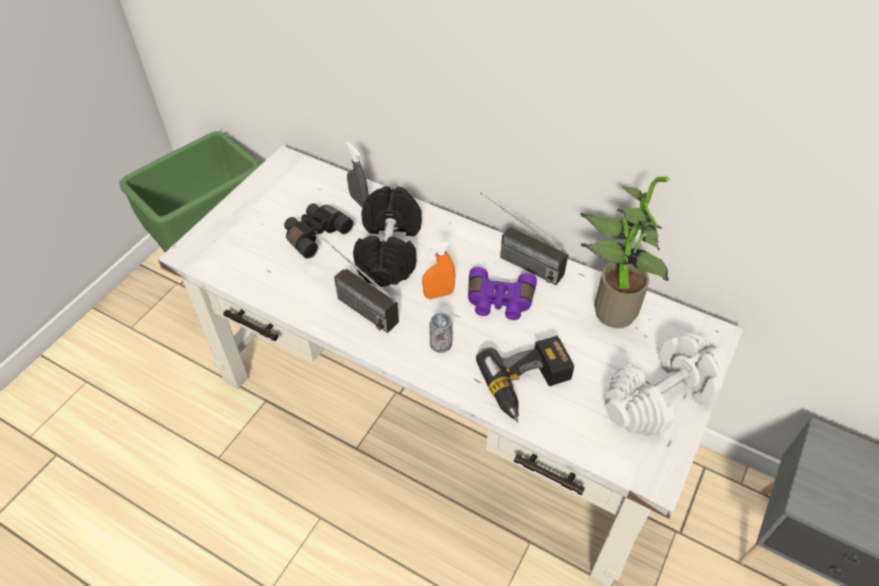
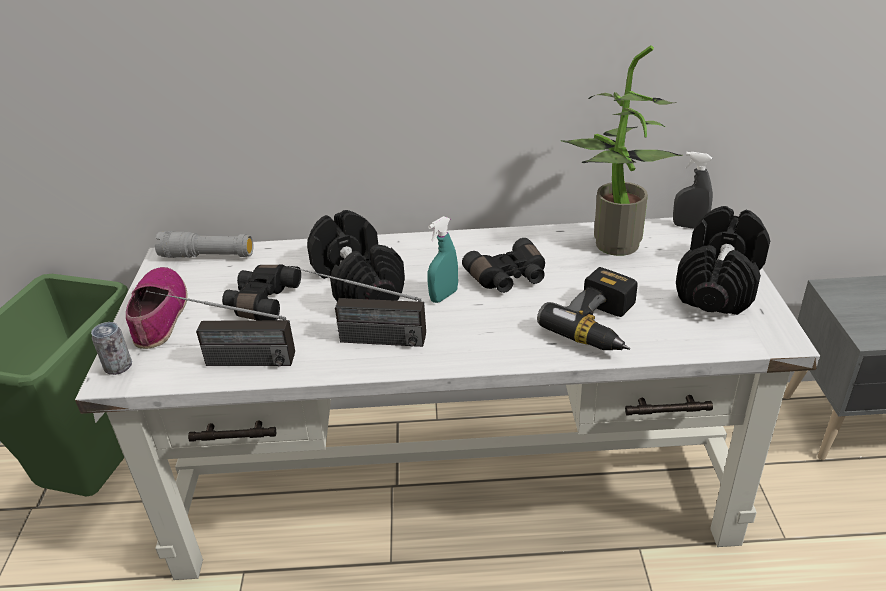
camera: 30 degrees left, 15 degrees down
grey spray bottle [346,142,369,207] -> grey spray bottle moved to [673,152,713,229]
orange spray bottle [422,241,455,299] -> turquoise spray bottle [427,216,458,303]
can [429,313,453,353] -> can moved to [91,322,132,375]
purple binoculars [468,267,537,320] -> black binoculars [462,238,545,293]
radio [480,193,568,285] -> radio moved to [146,290,295,366]
white dumbbell [605,333,728,436] -> black dumbbell [676,206,770,315]
none -> shoe [126,267,188,349]
none -> grey flashlight [155,231,254,258]

